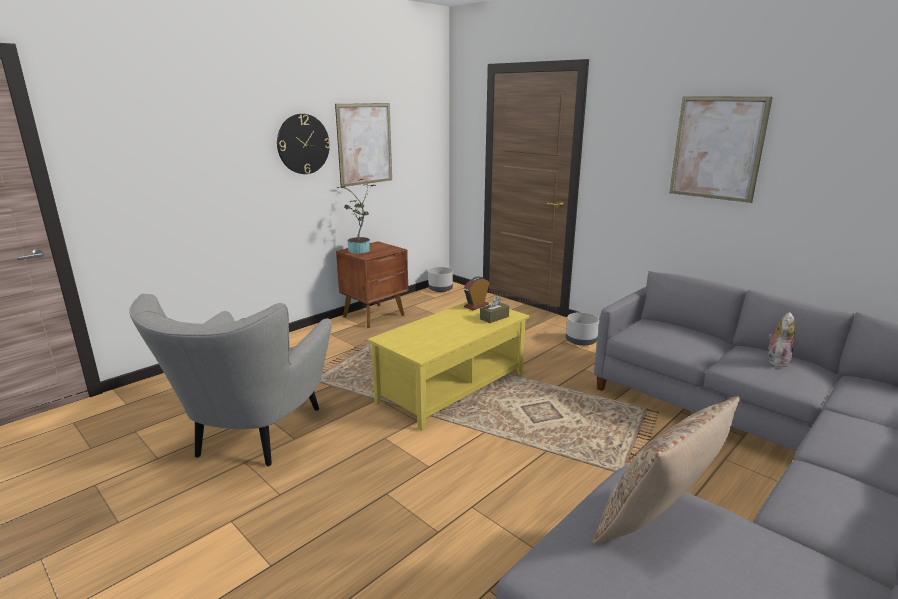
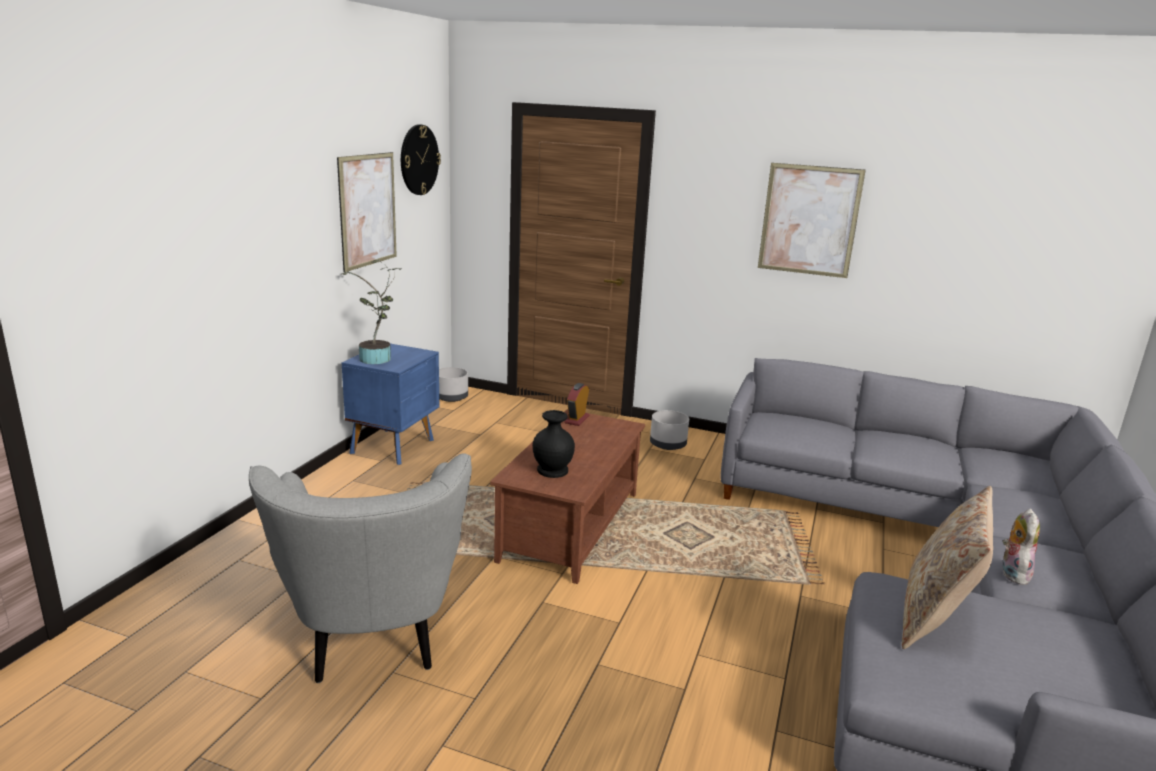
camera: 25 degrees left, 0 degrees up
wall clock [277,114,330,174] -> wall clock moved to [401,124,441,195]
brown nightstand [336,241,409,328] -> blue nightstand [342,344,440,465]
yellow coffee table [367,301,529,431] -> brown coffee table [490,409,645,584]
brown tissue box [480,296,509,323] -> none
plush toy [768,312,796,367] -> plush toy moved to [1002,508,1040,585]
none -> black vase [533,410,575,478]

